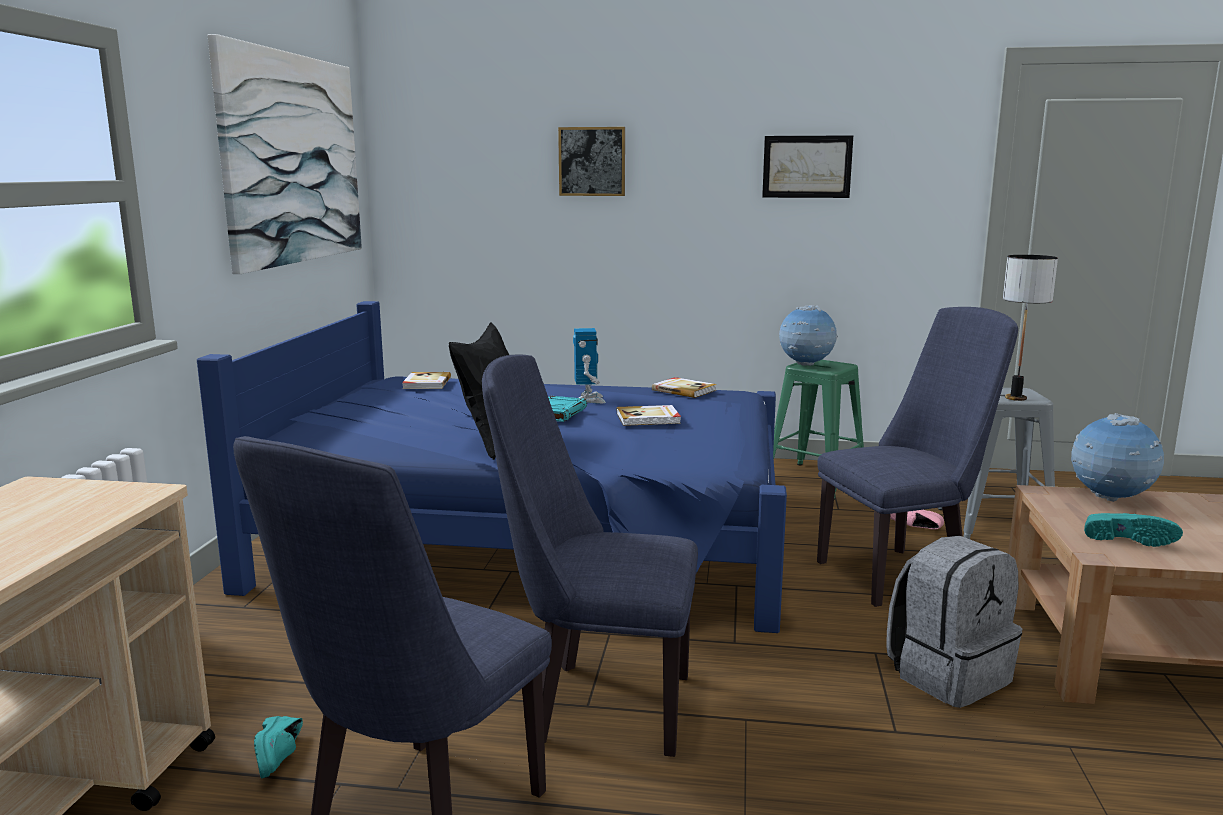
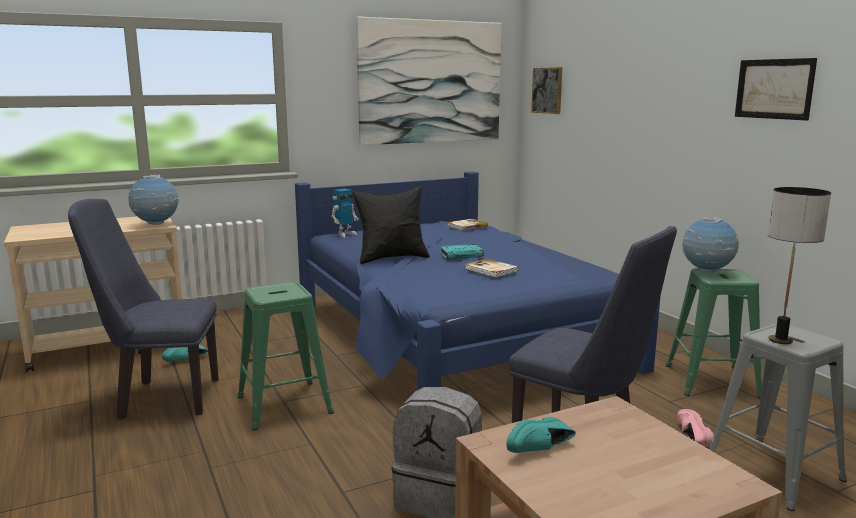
camera: 55 degrees right, 0 degrees up
blue chair [482,355,698,757] -> green stool [237,282,334,430]
picture [558,127,625,196] -> picture moved to [531,67,562,114]
toy robot [573,328,606,404] -> toy robot moved to [331,189,359,238]
book [652,377,717,398] -> none
globe [1071,413,1164,502] -> globe moved to [129,175,178,225]
turquoise shoe [1084,513,1183,547] -> turquoise shoe turned 60 degrees clockwise [507,417,576,453]

